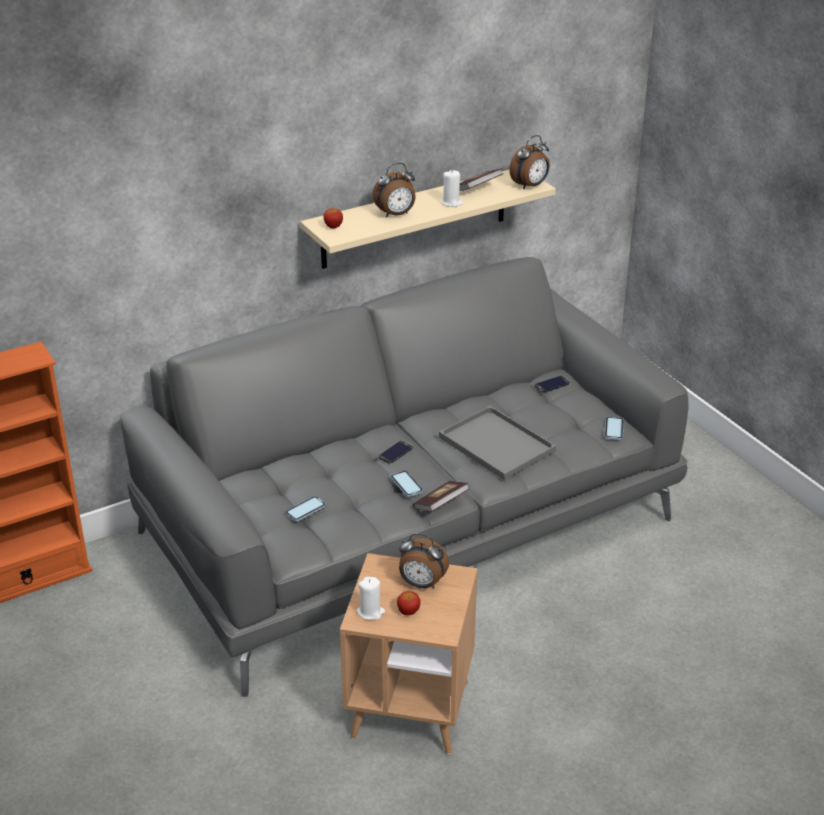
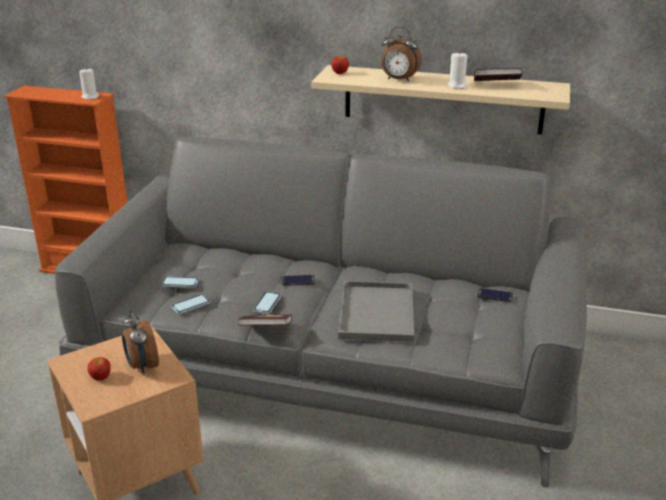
camera: 45 degrees right, 5 degrees down
white candle [357,577,385,620] -> white candle moved to [79,68,99,100]
alarm clock [509,135,550,189] -> none
phone [604,417,624,440] -> phone moved to [171,294,210,314]

